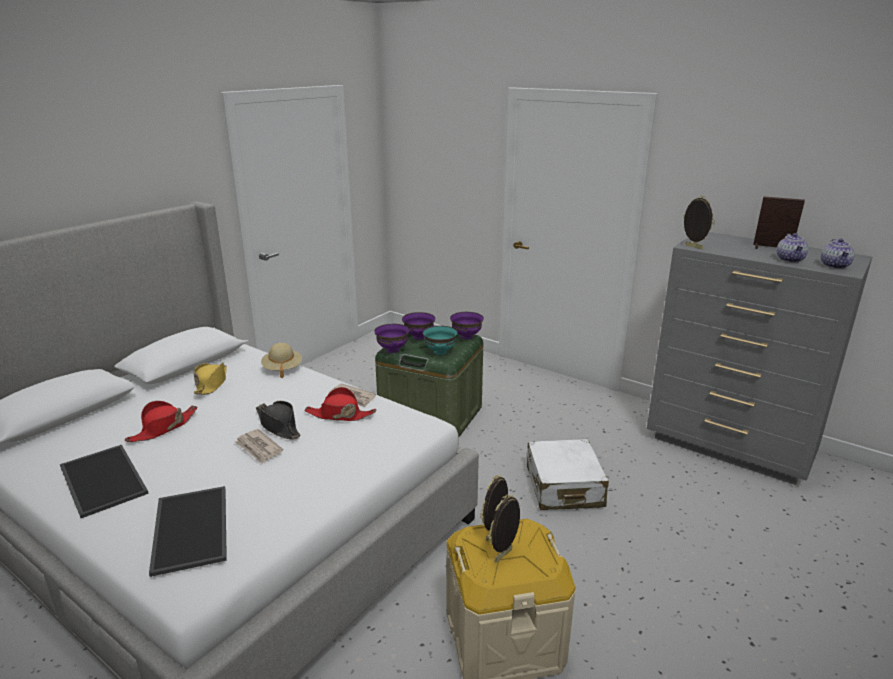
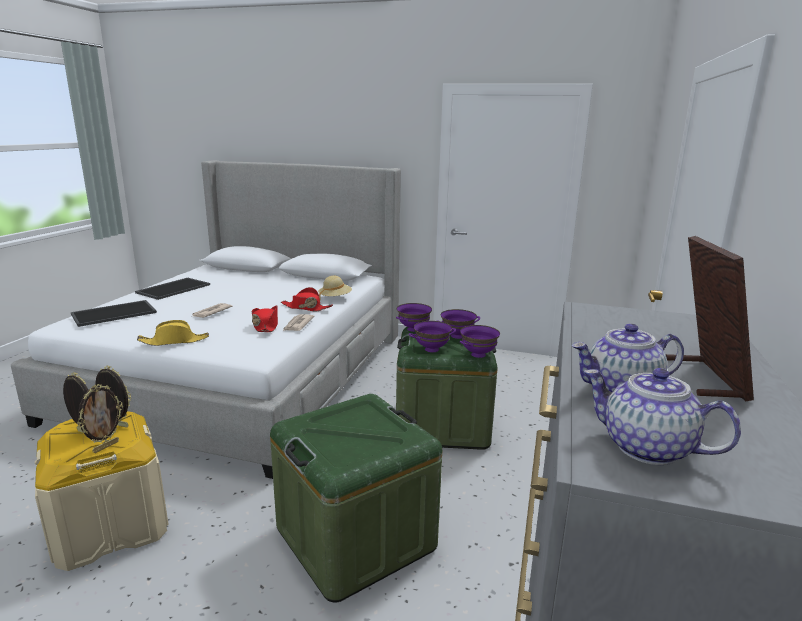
camera: 70 degrees right, 5 degrees down
red hat [125,401,197,442] -> red hat moved to [281,287,333,311]
yellow hat [194,363,227,395] -> yellow hat moved to [137,320,209,346]
black hat [256,401,301,440] -> none
turquoise bowl [423,326,458,355] -> purple bowl [409,321,456,352]
white suitcase [527,439,609,510] -> green storage box [270,394,442,603]
picture frame [684,196,715,249] -> picture frame moved to [77,384,123,453]
teapot [821,239,854,269] -> teapot turned 45 degrees clockwise [583,368,741,465]

